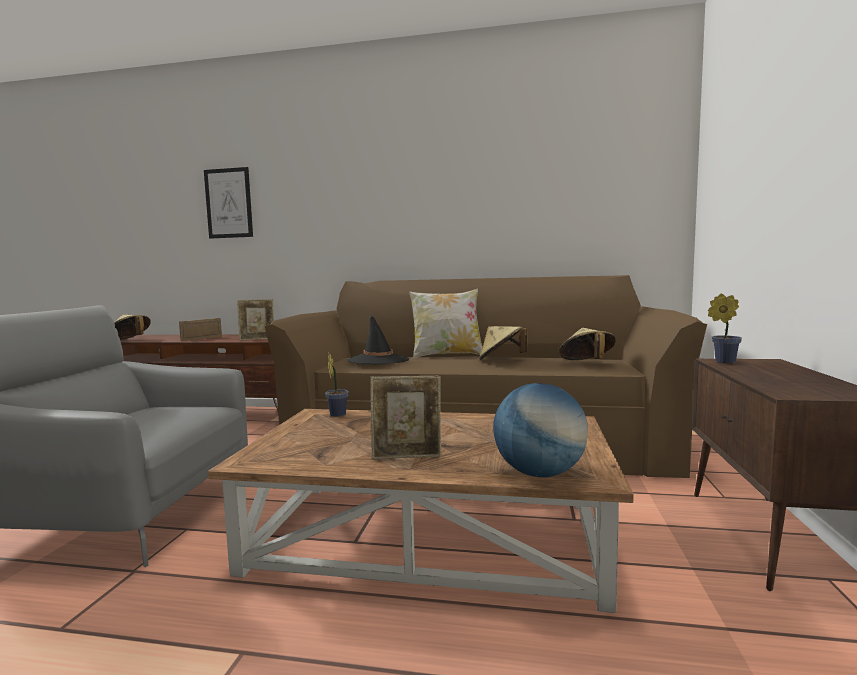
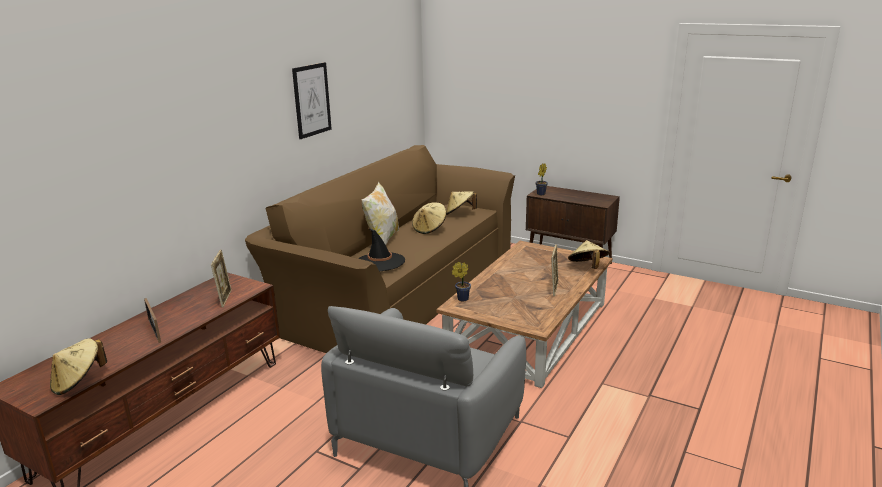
camera: 70 degrees left, 15 degrees up
picture [204,167,253,239] -> picture moved to [292,62,332,139]
globe [493,383,588,477] -> beige hat [568,240,609,269]

